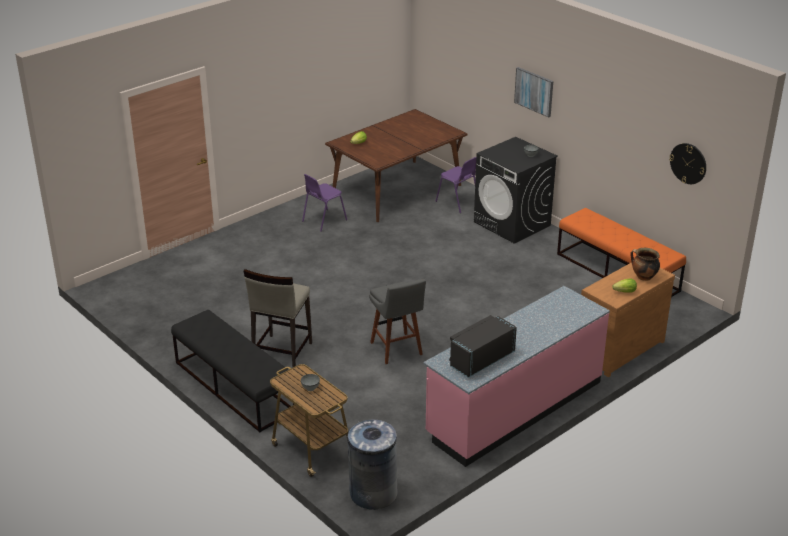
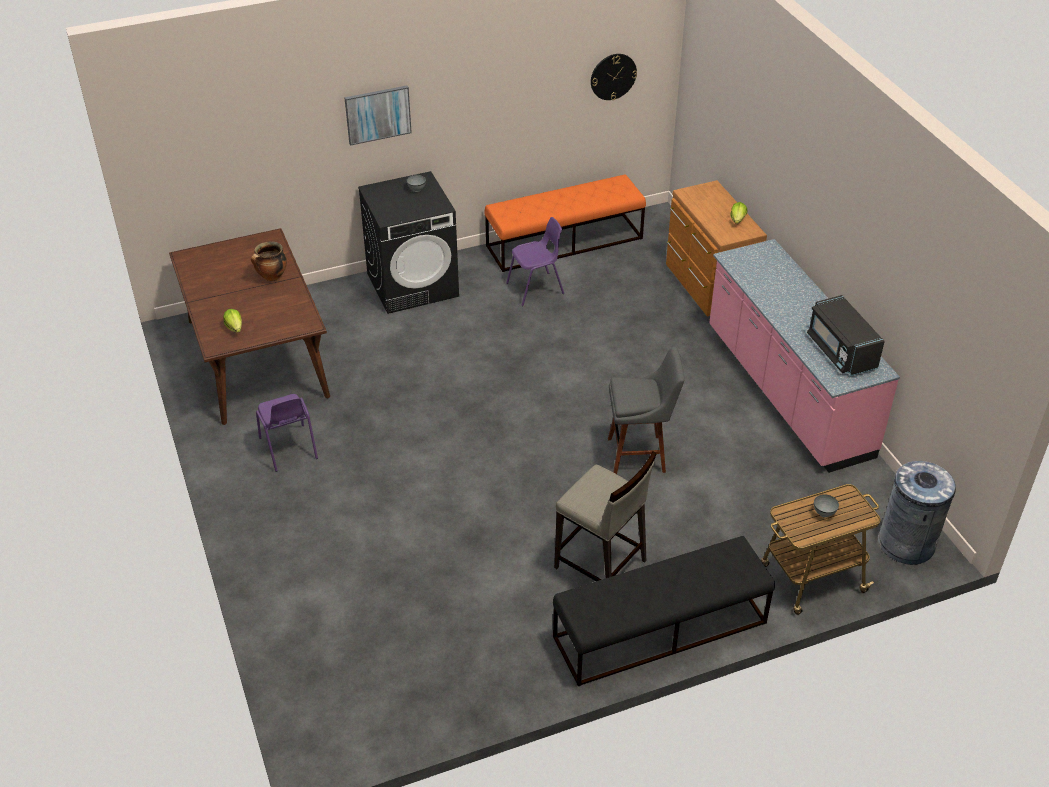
camera: 70 degrees left, 10 degrees up
purple chair [435,157,476,213] -> purple chair moved to [506,217,564,306]
cooking pot [630,248,660,281] -> cooking pot moved to [251,241,287,281]

